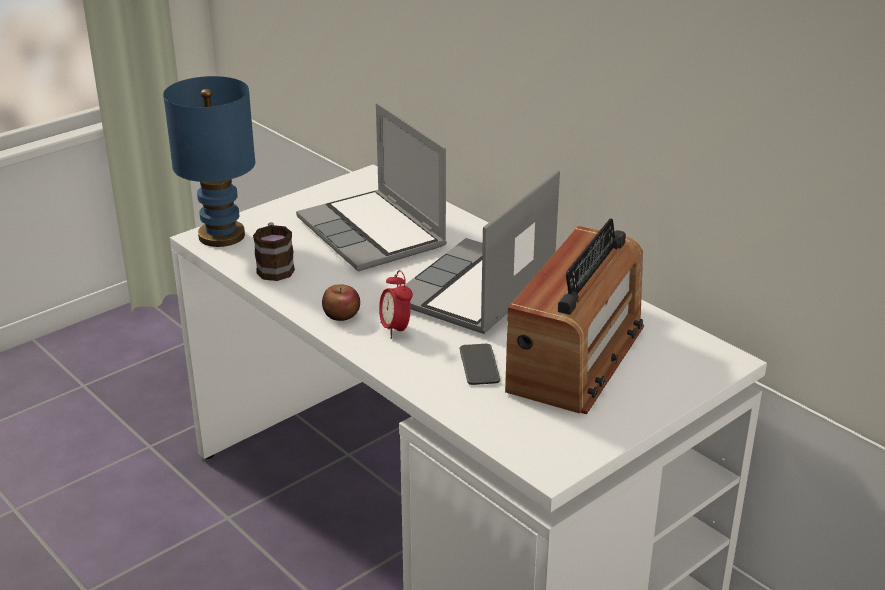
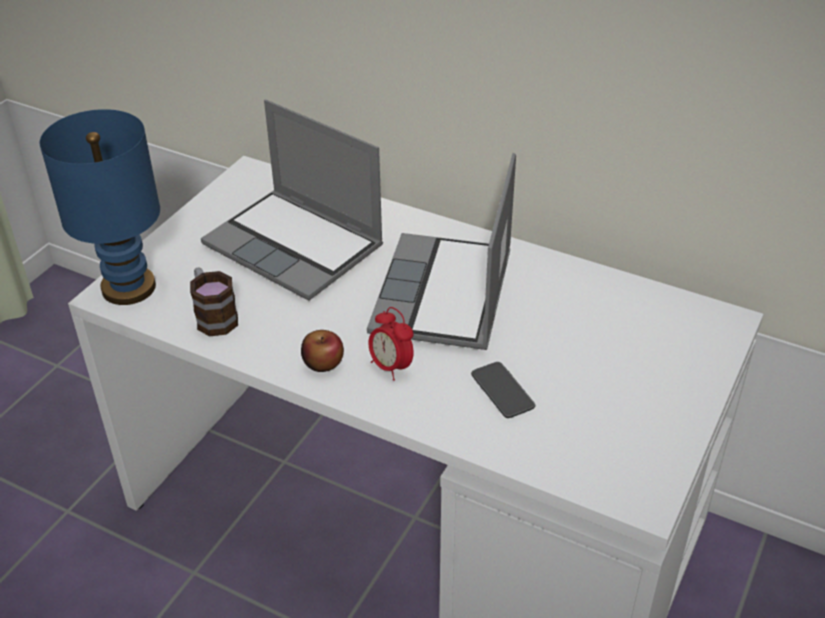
camera: 20 degrees left, 10 degrees up
radio [505,219,644,414] -> none

